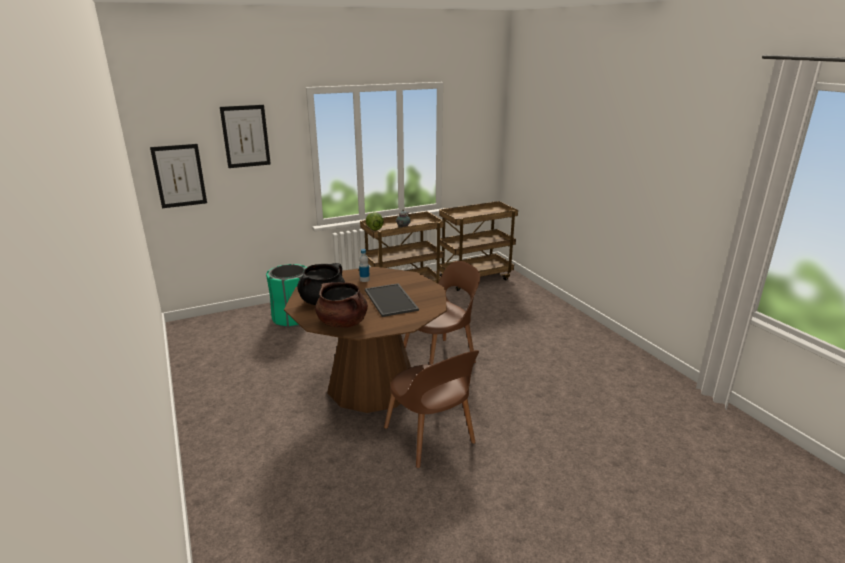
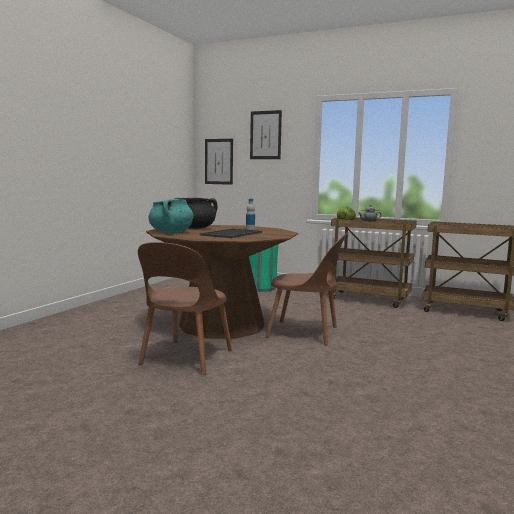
camera: 50 degrees right, 15 degrees down
brown cooking pot [315,282,368,328] -> turquoise cooking pot [148,199,193,233]

